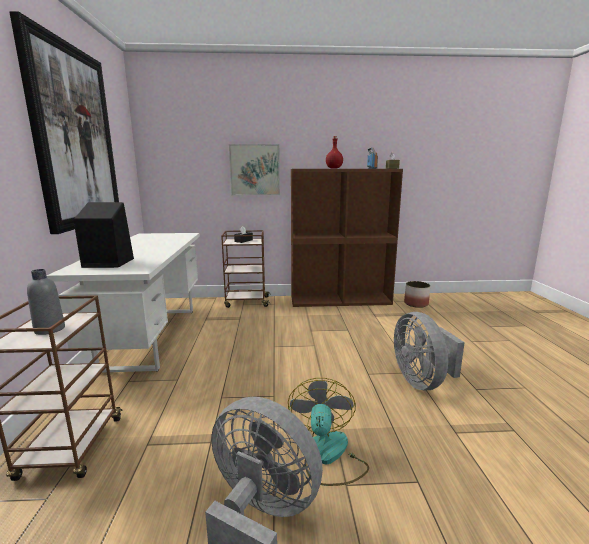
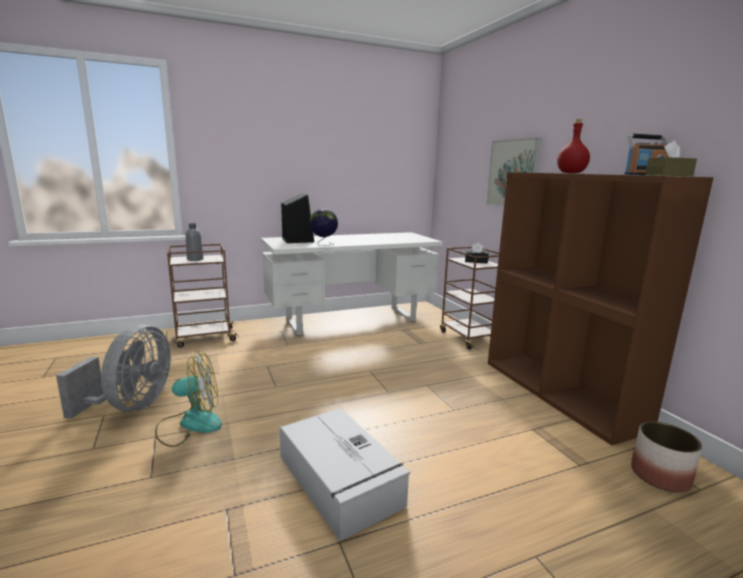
camera: 70 degrees right, 0 degrees up
picture [9,11,119,234] -> none
grey fan [394,312,465,390] -> grey storage box [280,409,410,541]
none -> globe [309,208,338,246]

